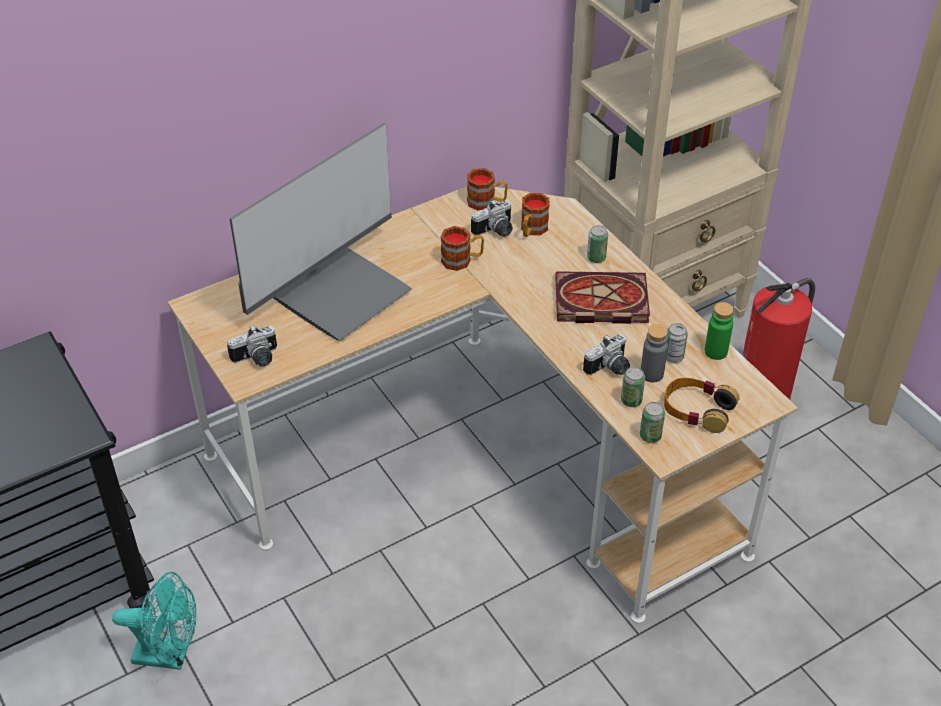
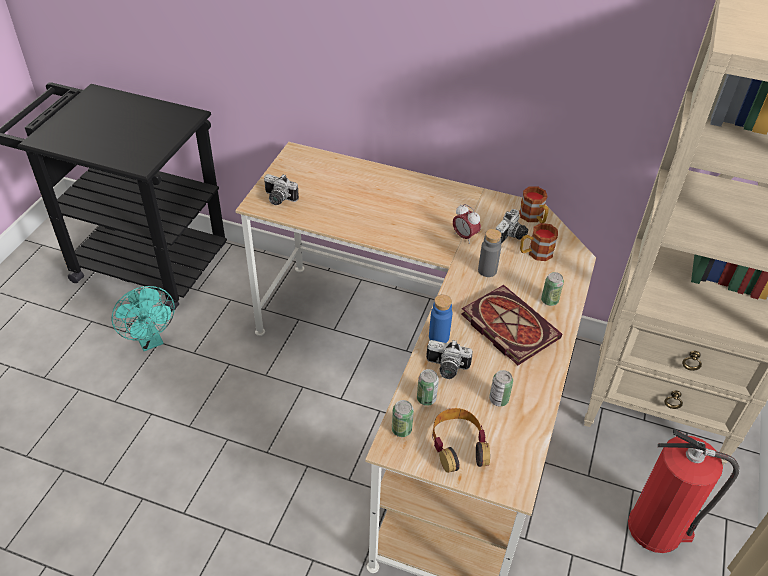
camera: 50 degrees right, 0 degrees up
monitor [230,123,412,341] -> none
mug [441,226,484,271] -> alarm clock [453,204,481,244]
camera [471,200,513,237] -> camera turned 75 degrees counterclockwise [496,209,528,244]
grey bottle [641,324,668,382] -> grey bottle moved to [478,229,502,277]
green bottle [705,302,734,360] -> none
none -> blue bottle [429,295,452,343]

